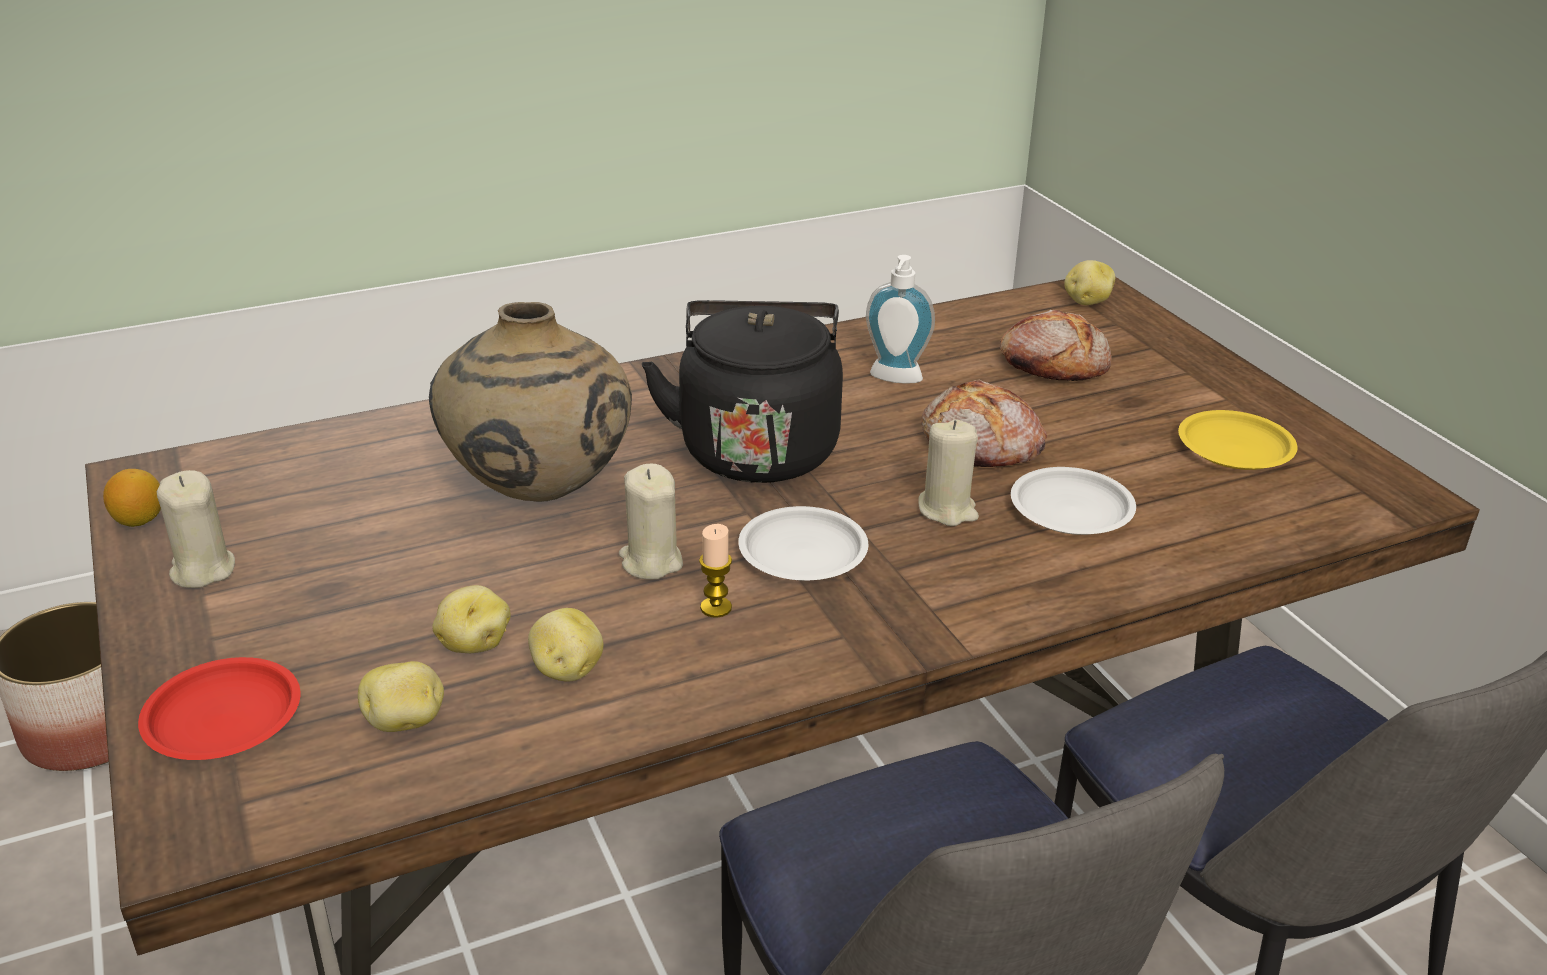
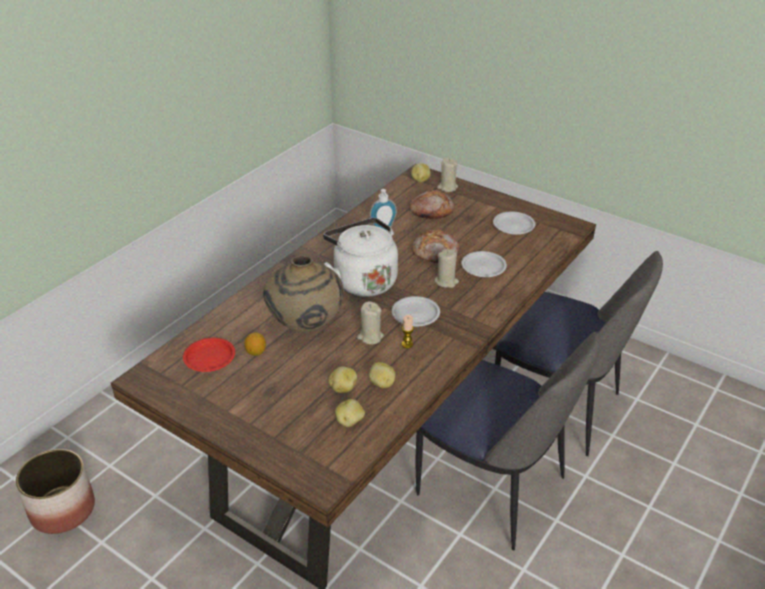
camera: 30 degrees left, 5 degrees up
lemon [103,469,161,527] -> lemon moved to [244,333,266,356]
red plate [138,657,301,760] -> red plate moved to [183,338,235,372]
beige candle [157,470,235,588] -> beige candle moved to [437,157,458,192]
black kettle [642,300,843,483] -> white kettle [323,218,398,297]
yellow plate [1178,410,1297,470] -> white plate [493,211,536,235]

